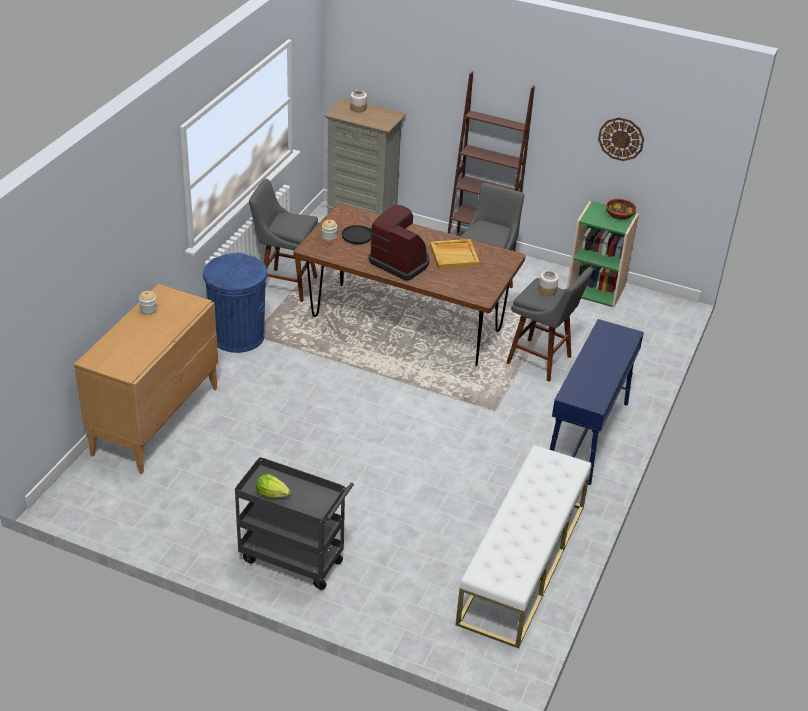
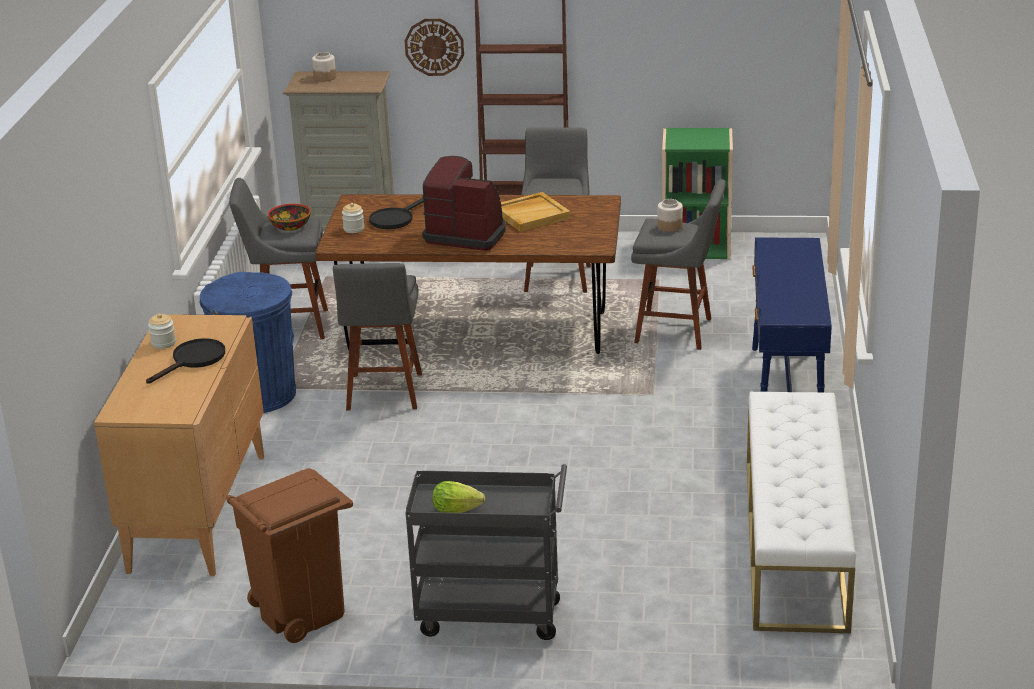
camera: 15 degrees left, 10 degrees down
wall clock [598,117,644,161] -> wall clock moved to [405,19,464,76]
bowl [606,199,636,220] -> bowl moved to [268,204,311,231]
none -> black frying pan [146,338,225,384]
none -> brown trash can [226,468,353,643]
none -> grey stool [333,263,422,411]

